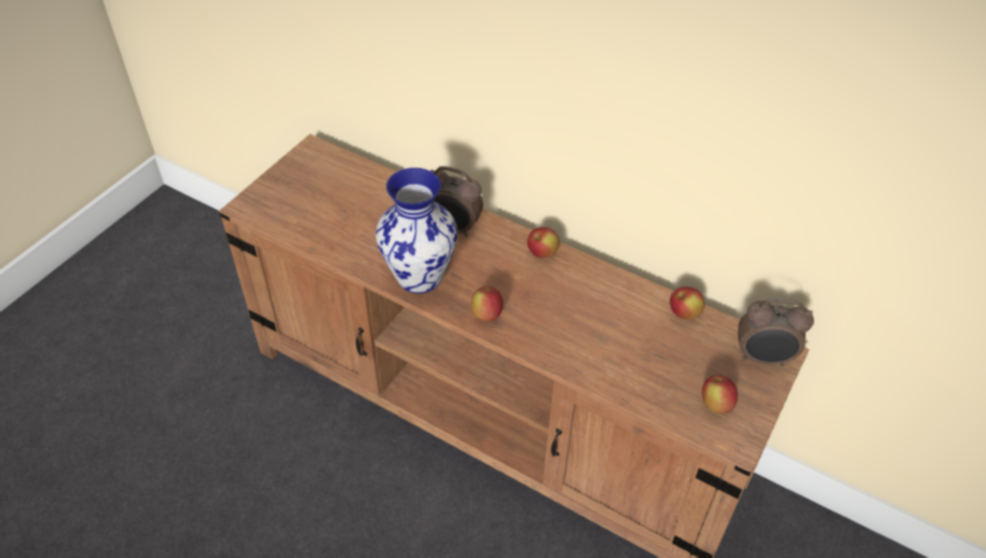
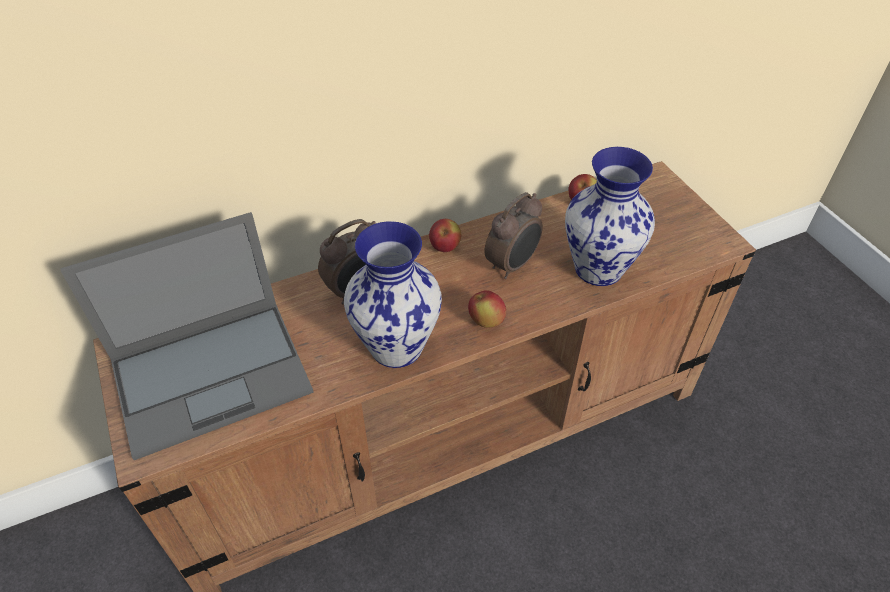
camera: 55 degrees left, 0 degrees up
apple [702,375,738,414] -> none
alarm clock [738,298,814,367] -> alarm clock moved to [484,192,543,279]
none -> laptop [61,212,314,460]
none -> vase [565,147,655,286]

